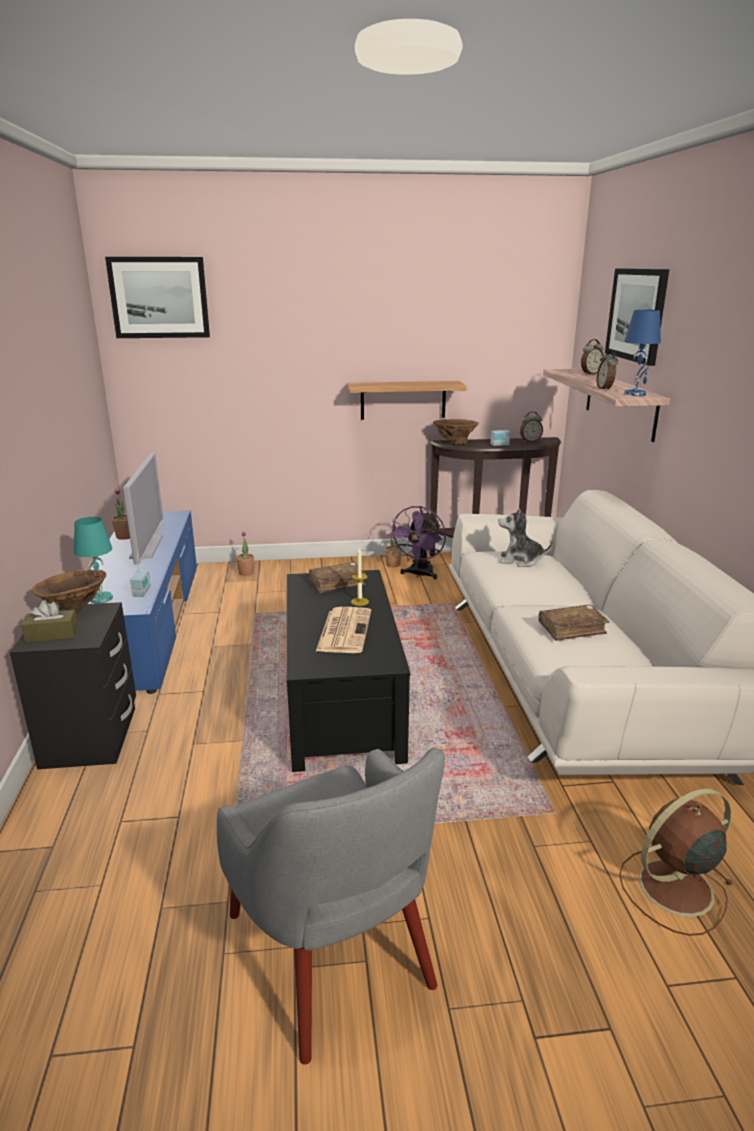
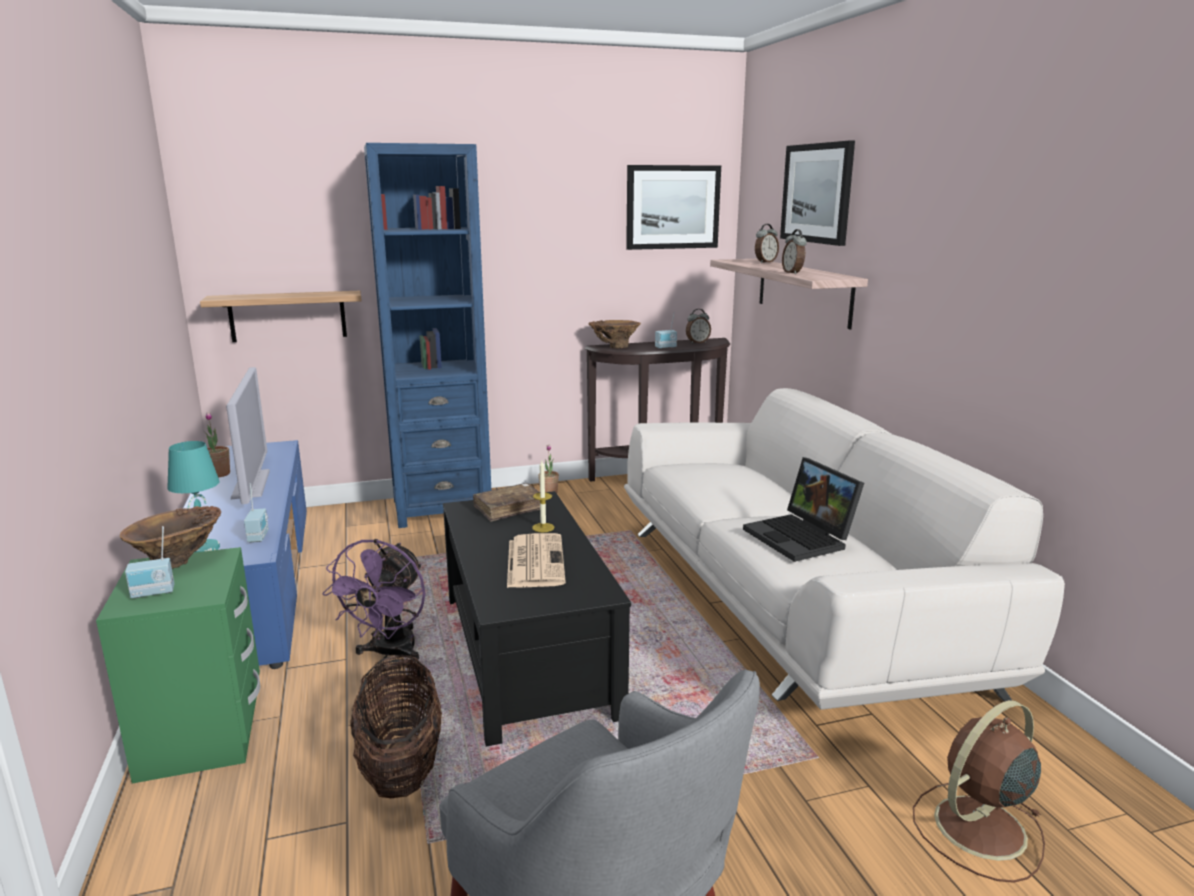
camera: 10 degrees left, 5 degrees down
black nightstand [10,602,136,769] -> green nightstand [96,547,260,783]
brown tissue box [21,600,78,643] -> radio [125,526,174,599]
picture [105,257,210,338] -> picture moved to [626,165,721,250]
potted plant [236,532,254,576] -> none
shelf [347,381,467,420] -> shelf moved to [200,291,362,342]
purple fan [388,506,446,580] -> purple fan moved to [322,539,426,660]
plush toy [498,508,553,567] -> none
brown book [538,605,610,641] -> laptop [743,457,864,562]
blue table lamp [624,310,661,396] -> none
none -> basket [351,655,442,798]
none -> blue bookcase [364,143,491,528]

